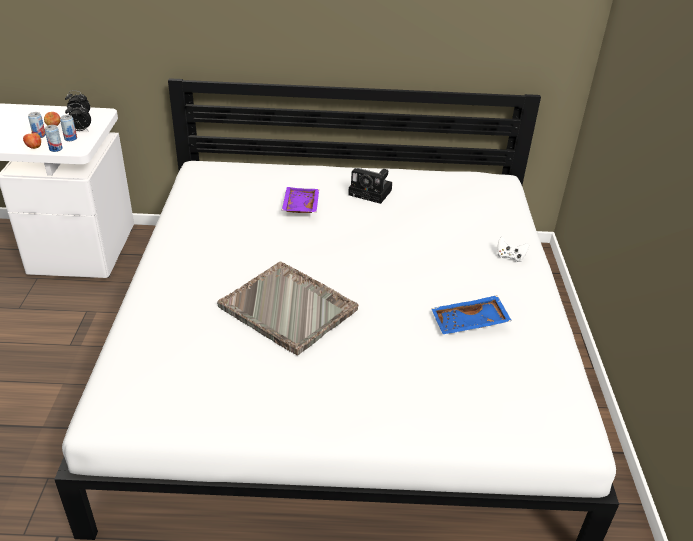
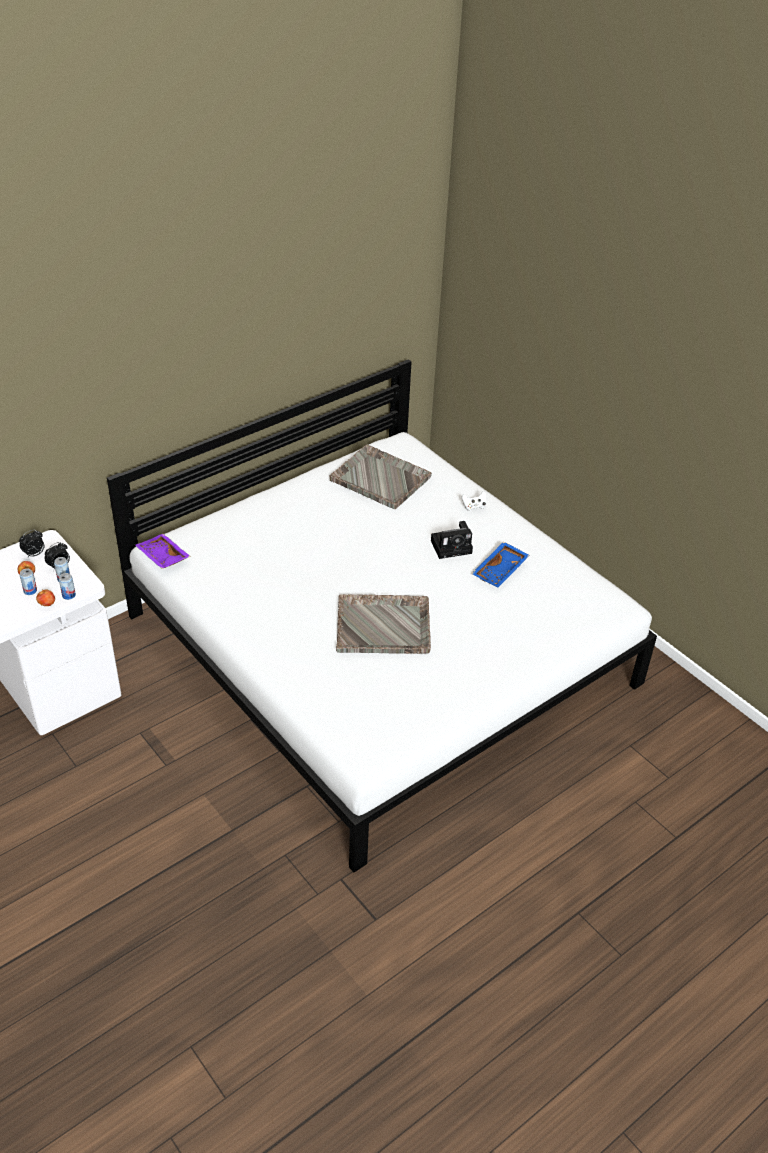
camera: 40 degrees left, 5 degrees up
purple tray [282,187,319,213] -> purple tray moved to [136,534,191,569]
camera [348,168,392,204] -> camera moved to [431,521,473,559]
none -> grey tray [329,445,432,509]

